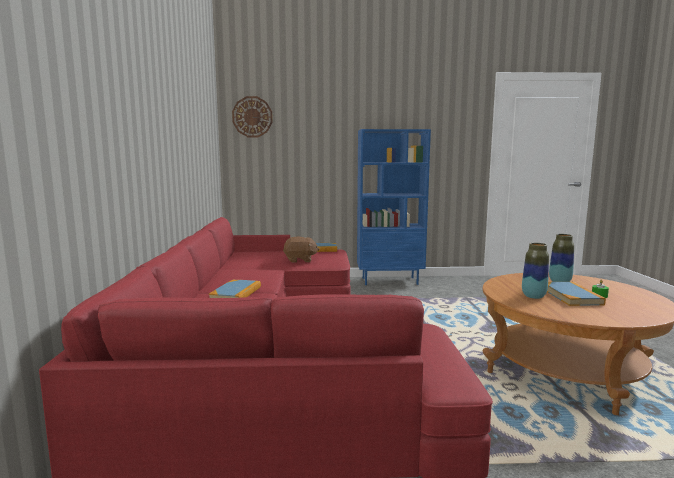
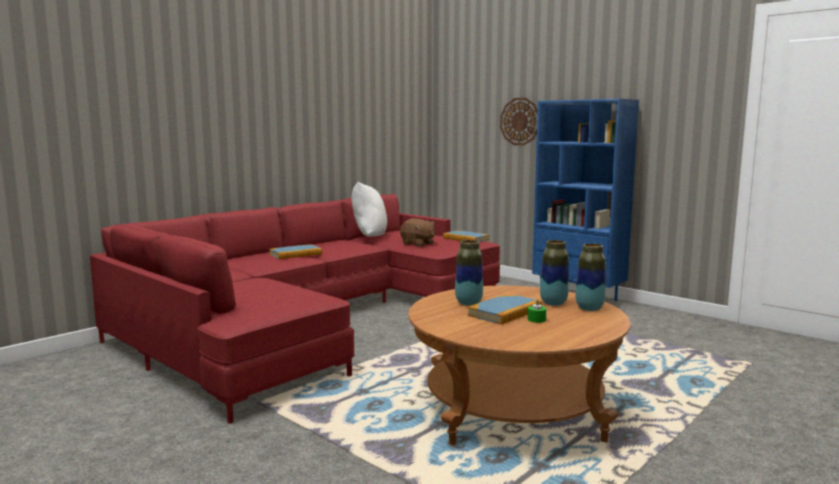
camera: 45 degrees right, 0 degrees up
wall clock [232,96,273,137] -> wall clock moved to [500,98,538,145]
none -> white pillow [352,182,387,236]
none -> vase [576,243,606,311]

